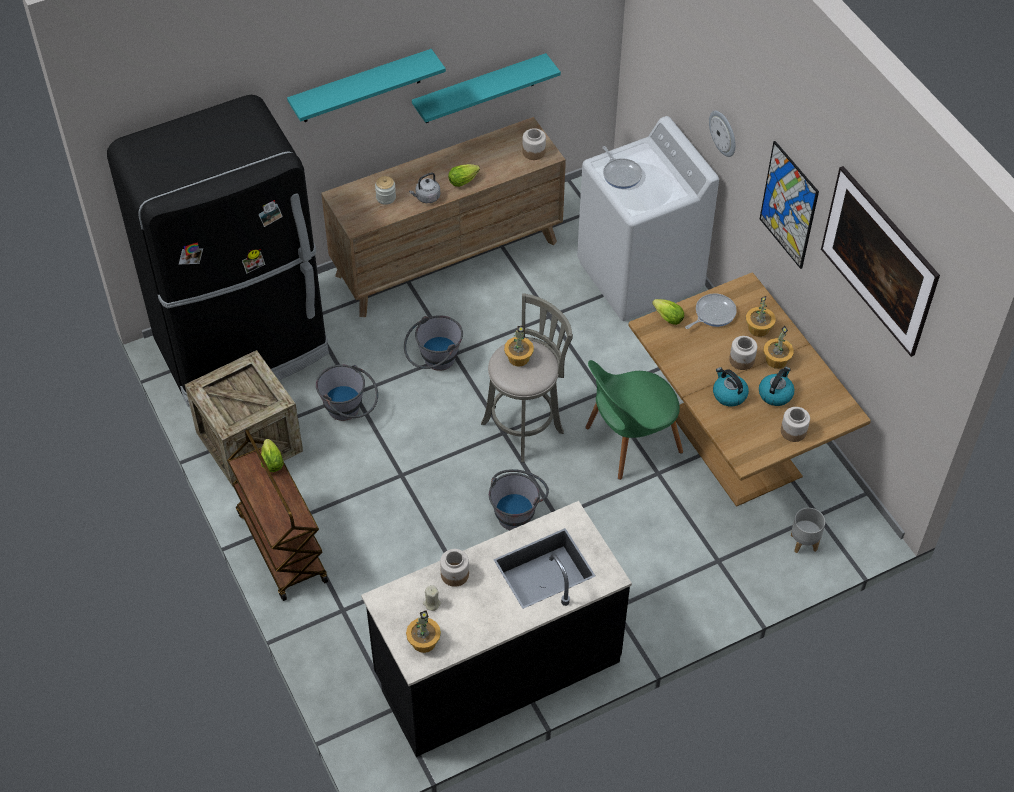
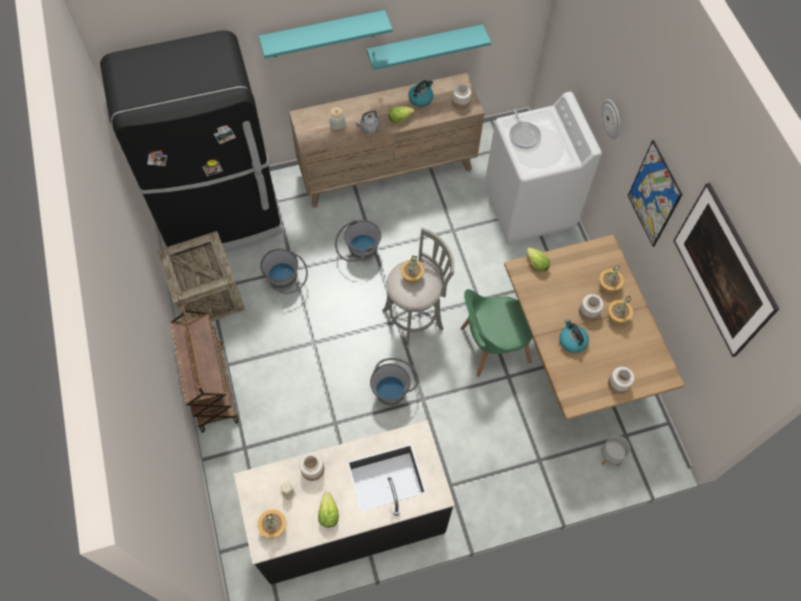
camera: 10 degrees right, 10 degrees up
lettuce [261,439,284,472] -> lettuce moved to [318,492,339,528]
frying pan [685,294,737,329] -> none
kettle [759,367,794,406] -> kettle moved to [408,80,434,107]

